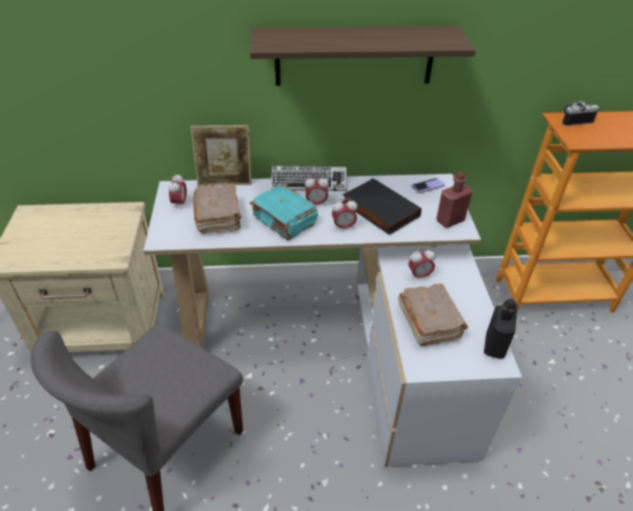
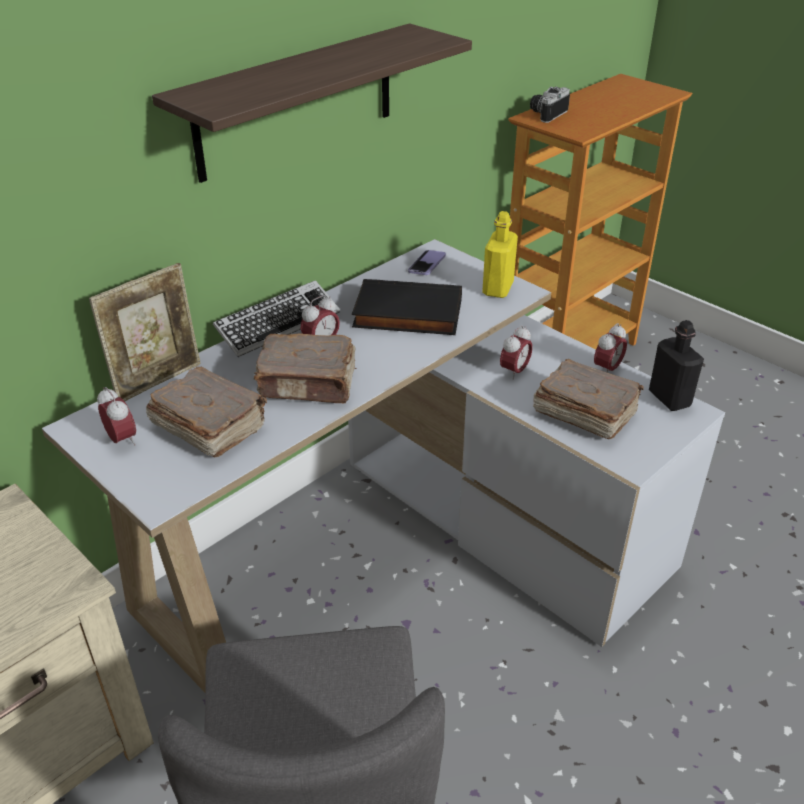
camera: 40 degrees left, 5 degrees down
turquoise book [250,184,318,240] -> brown book [254,333,356,403]
alarm clock [332,198,357,229] -> alarm clock moved to [594,323,627,373]
red bottle [436,172,472,228] -> yellow bottle [482,211,518,298]

